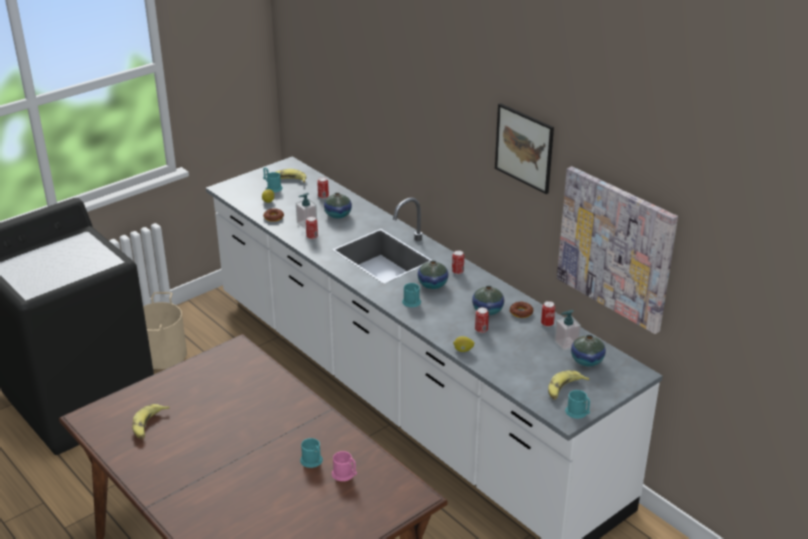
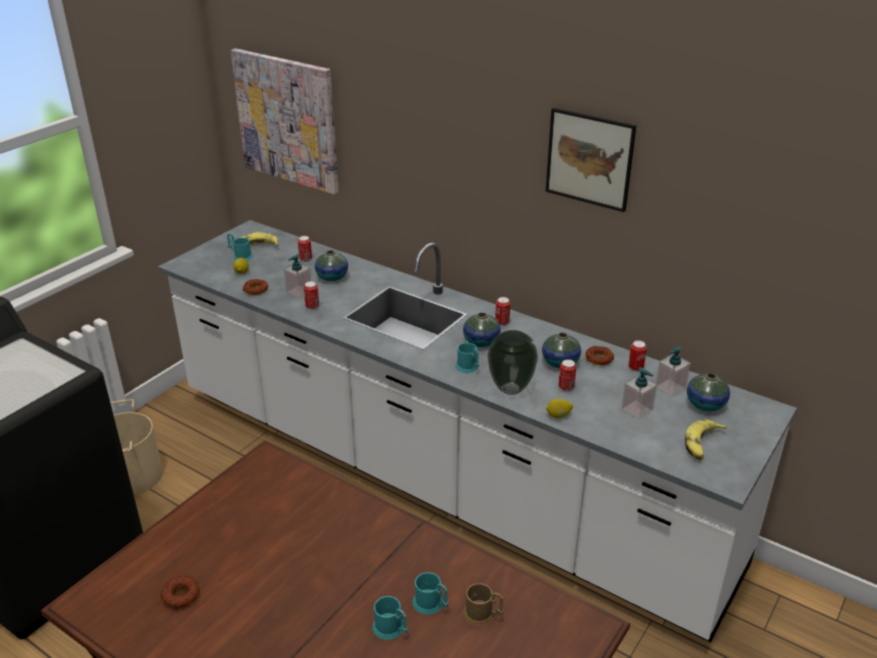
camera: 15 degrees left, 0 degrees up
banana [132,404,170,439] -> donut [160,576,200,609]
pink mug [332,451,357,481] -> brown mug [463,583,504,626]
picture [557,166,678,334] -> picture moved to [230,48,339,194]
turquoise mug [565,390,590,419] -> turquoise mug moved to [372,596,408,640]
none -> vase [488,330,538,395]
none -> soap dispenser [622,367,657,420]

